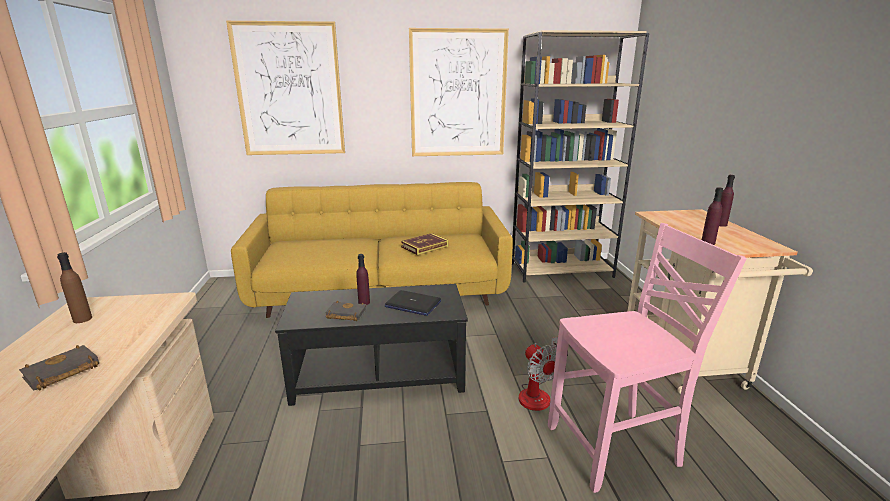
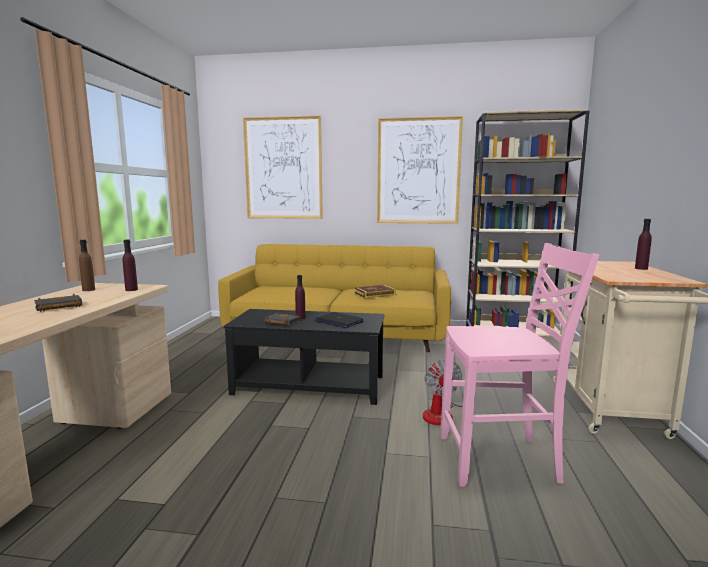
camera: 15 degrees right, 10 degrees down
purple bottle [702,187,723,245] -> purple bottle moved to [123,240,138,291]

